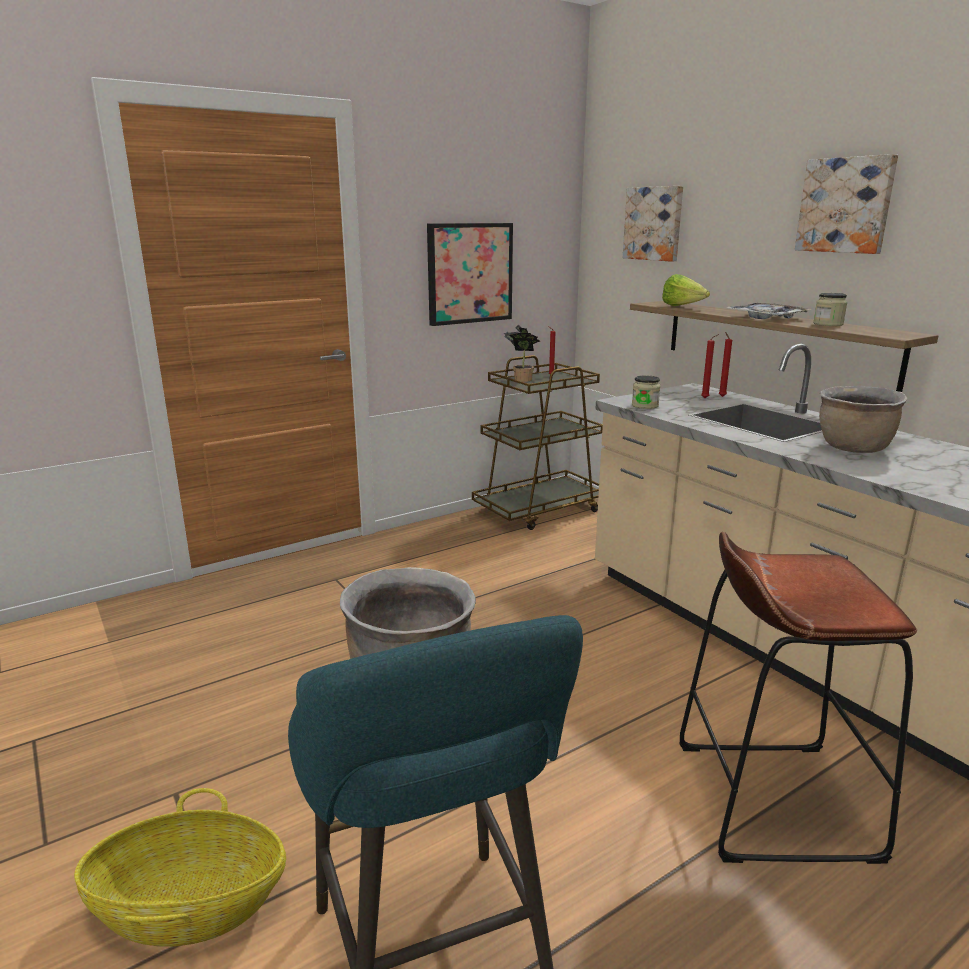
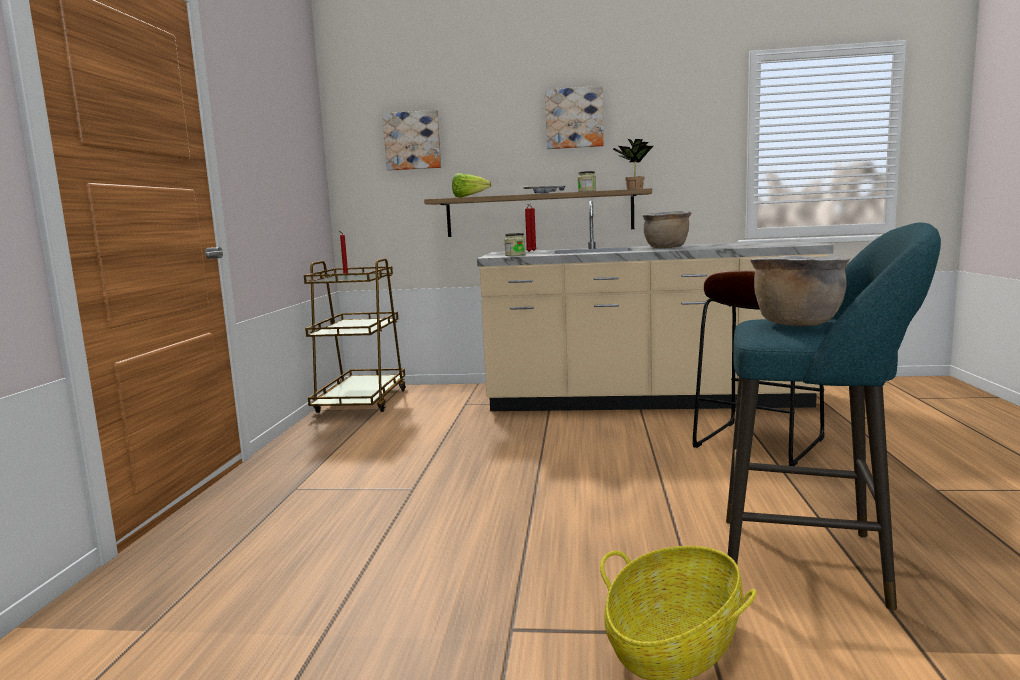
camera: 50 degrees left, 10 degrees down
picture [427,223,513,326] -> none
potted plant [504,325,540,382] -> potted plant moved to [613,139,653,189]

